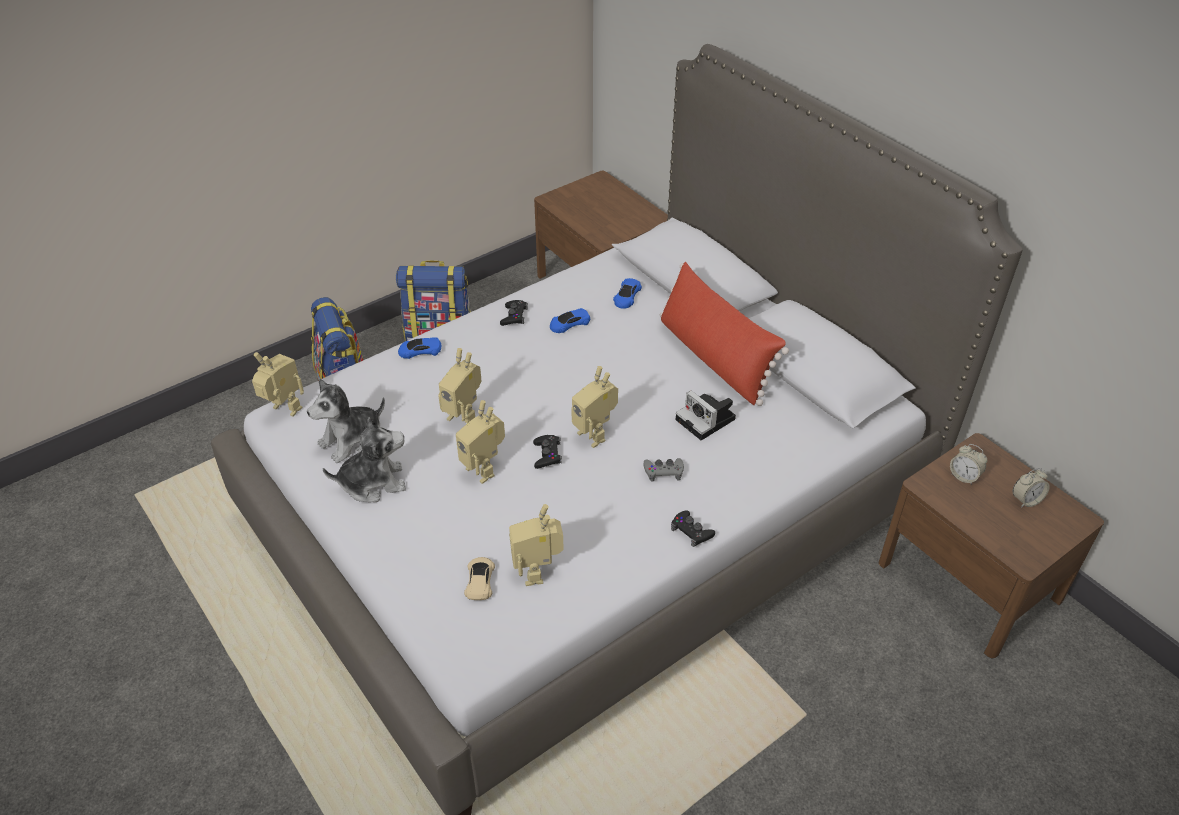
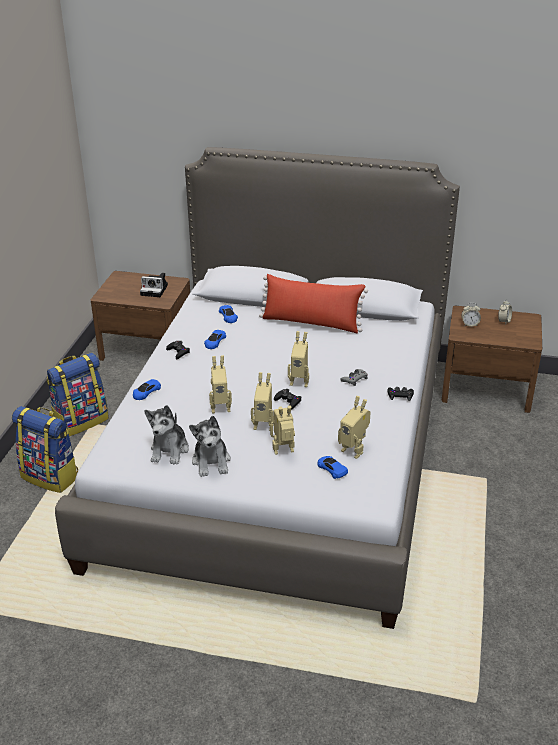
camera: 40 degrees left, 10 degrees down
toy robot [252,352,304,417] -> toy robot moved to [270,405,295,455]
plush toy [323,417,406,502] -> plush toy turned 135 degrees clockwise [189,416,231,477]
beige toy car [464,557,495,600] -> blue toy car [317,456,348,479]
camera [676,390,736,440] -> camera moved to [140,273,168,297]

